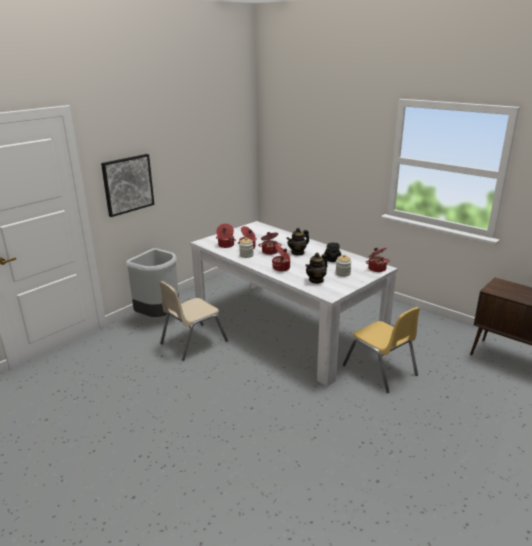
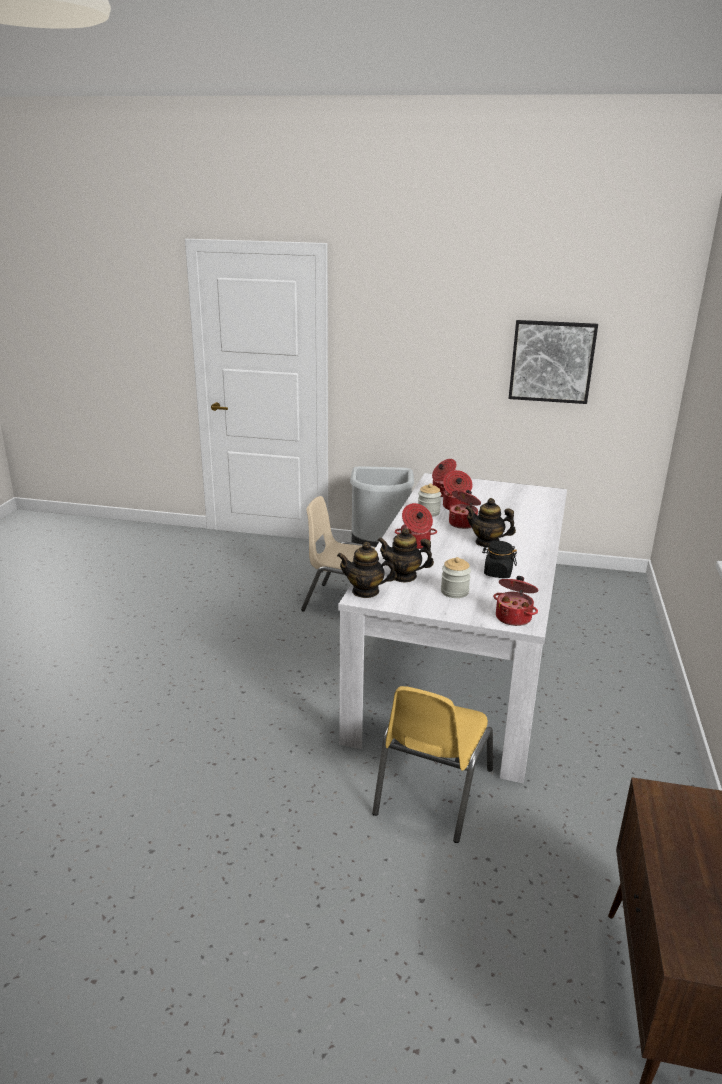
camera: 60 degrees right, 0 degrees up
picture [101,154,154,217] -> picture moved to [509,320,598,404]
none -> teapot [337,542,397,598]

